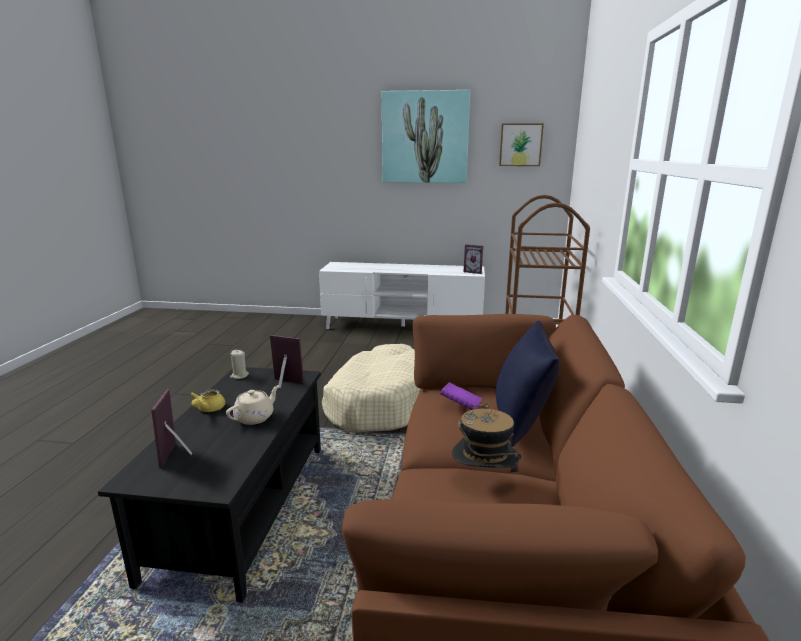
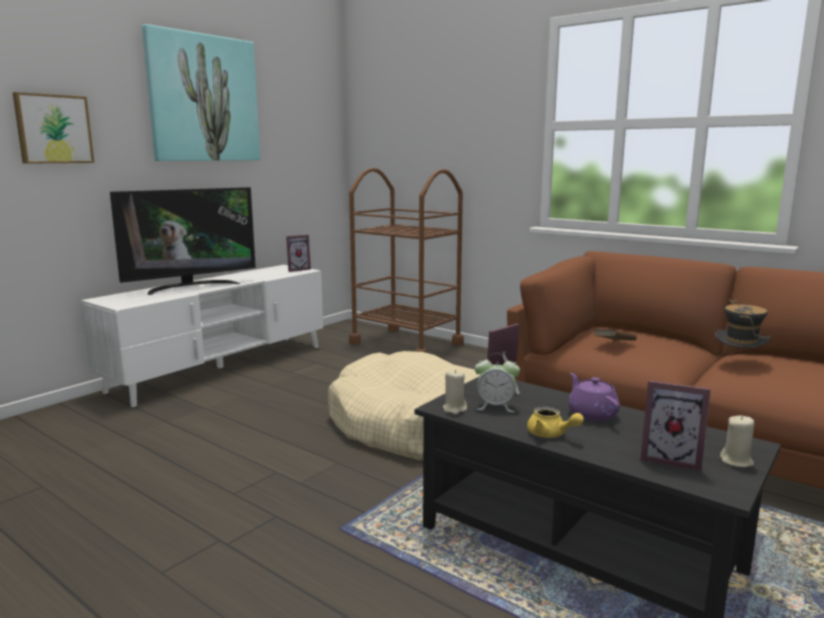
camera: 60 degrees left, 5 degrees down
beige teapot [226,385,280,425] -> purple teapot [568,373,620,421]
purple book [440,382,482,410] -> brown book [594,329,637,341]
blue pillow [496,321,559,447] -> none
picture [499,123,544,166] -> picture moved to [12,92,94,164]
none -> television [110,187,256,295]
none -> alarm clock [475,353,520,412]
none -> beige candle [720,415,754,467]

